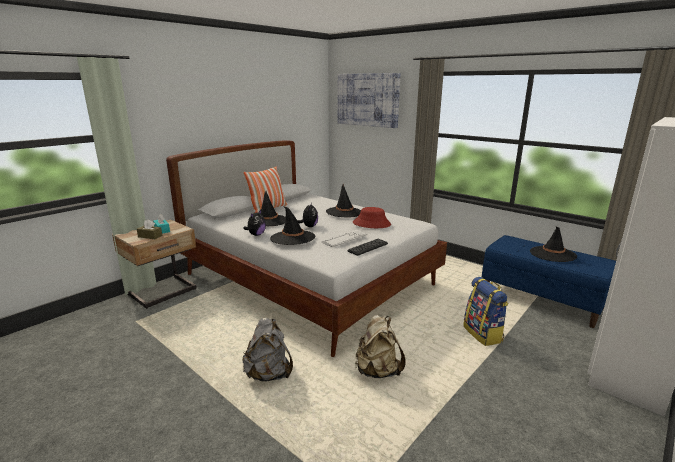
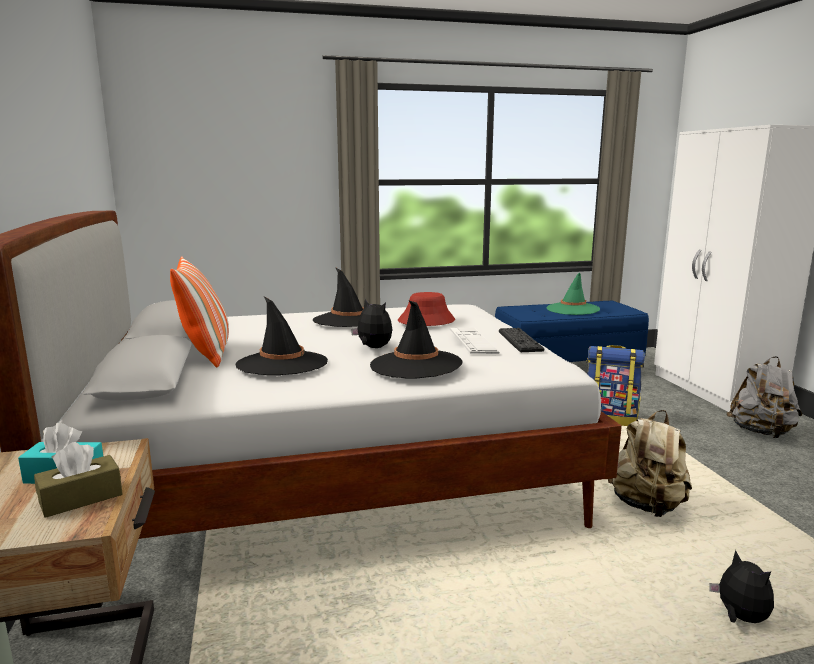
camera: 55 degrees left, 5 degrees down
grey backpack [242,318,293,381] -> grey backpack moved to [727,356,802,438]
plush toy [243,210,266,236] -> plush toy moved to [709,550,774,623]
picture [337,73,400,128] -> none
black hat [530,227,577,262] -> green hat [547,273,600,315]

